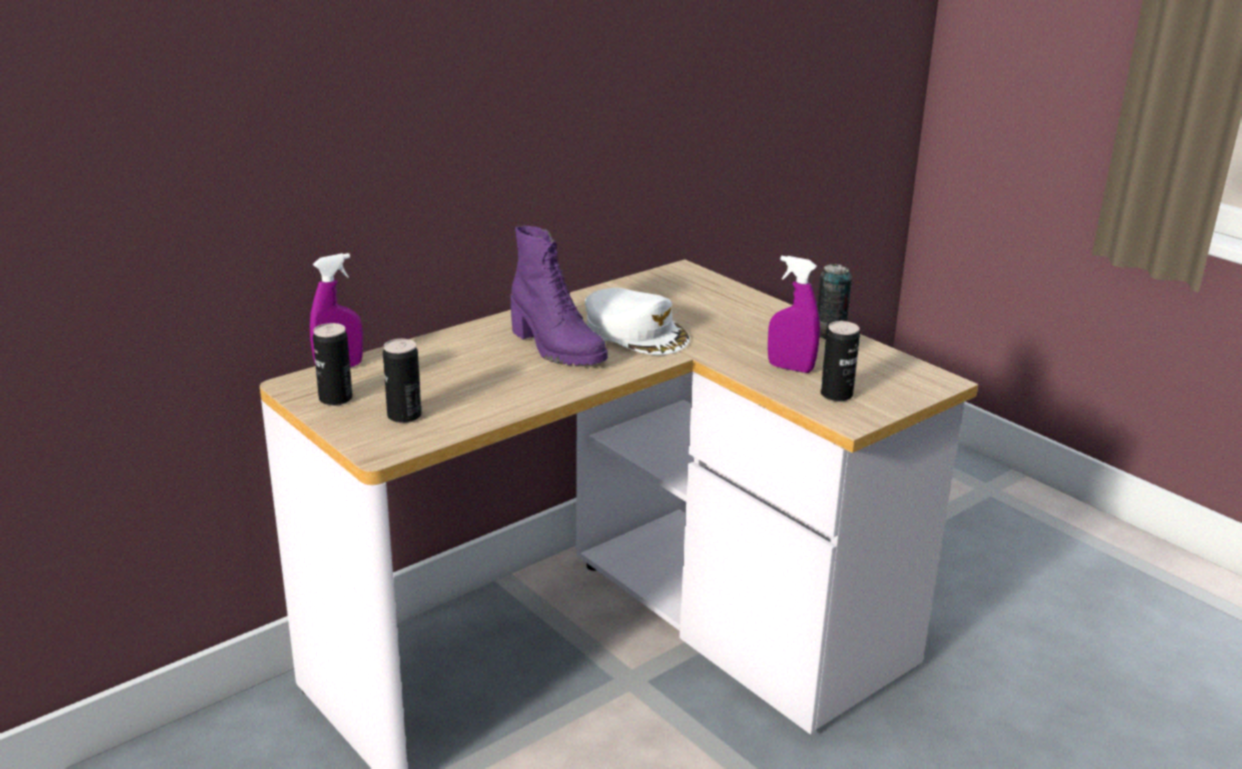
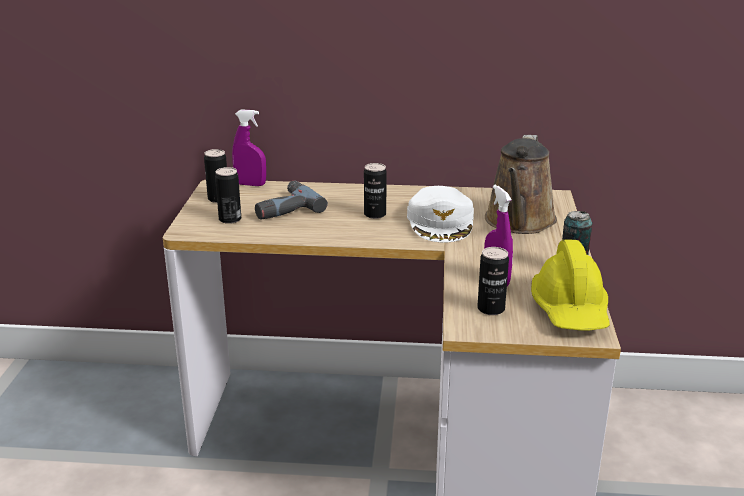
camera: 45 degrees right, 0 degrees up
purple boot [511,226,608,365] -> can [364,163,387,219]
none -> power drill [255,181,328,220]
none -> brown watering can [485,135,557,234]
none -> yellow hard hat [531,240,610,331]

